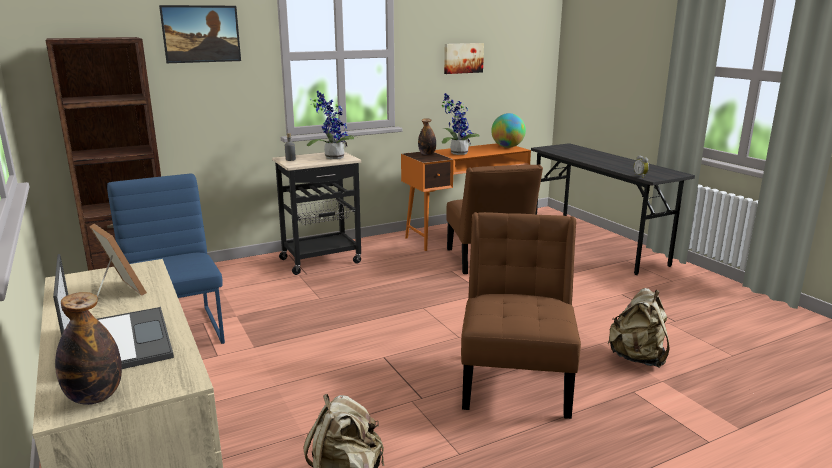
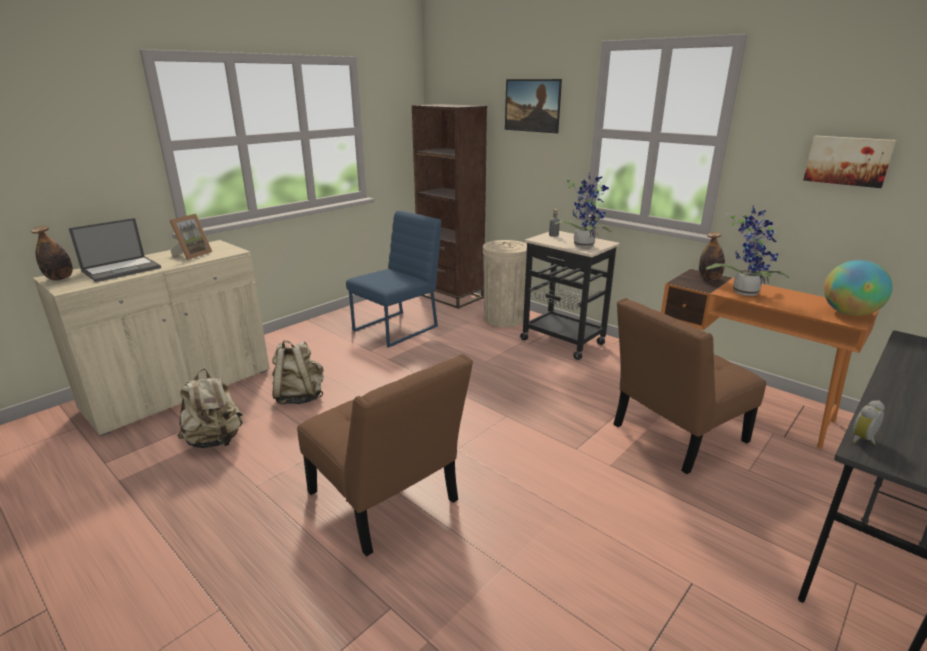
camera: 70 degrees right, 5 degrees up
brown chair [461,212,581,419] -> brown chair turned 60 degrees clockwise [297,354,473,557]
beige backpack [608,288,670,368] -> beige backpack moved to [272,340,324,404]
none -> beige trash can [483,240,527,327]

